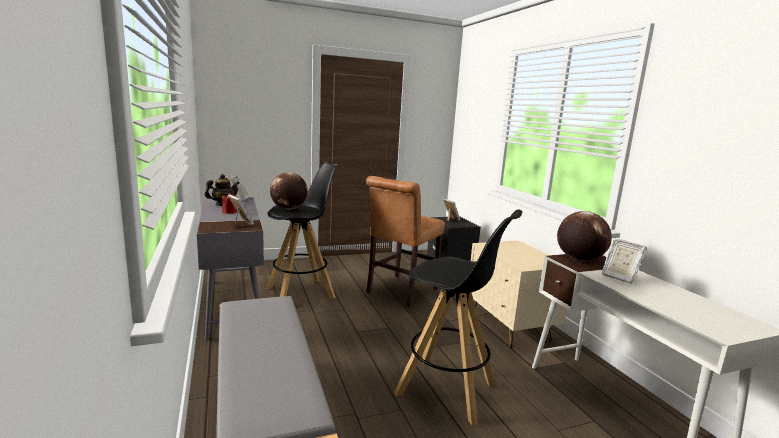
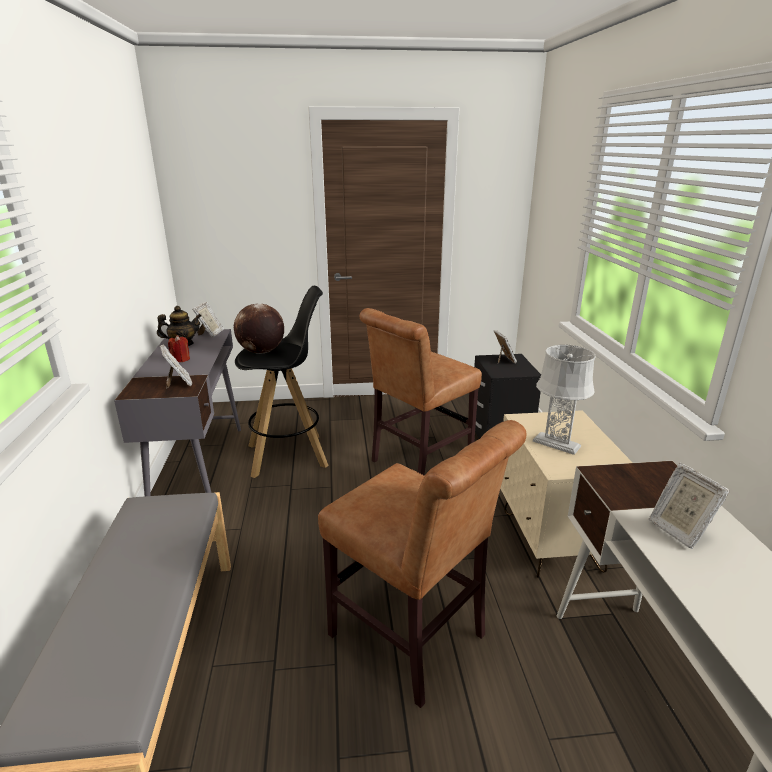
camera: 15 degrees right, 10 degrees up
black stool [394,209,522,426] -> brown chair [318,420,527,708]
globe [557,211,612,261] -> none
none -> grey table lamp [533,345,596,455]

